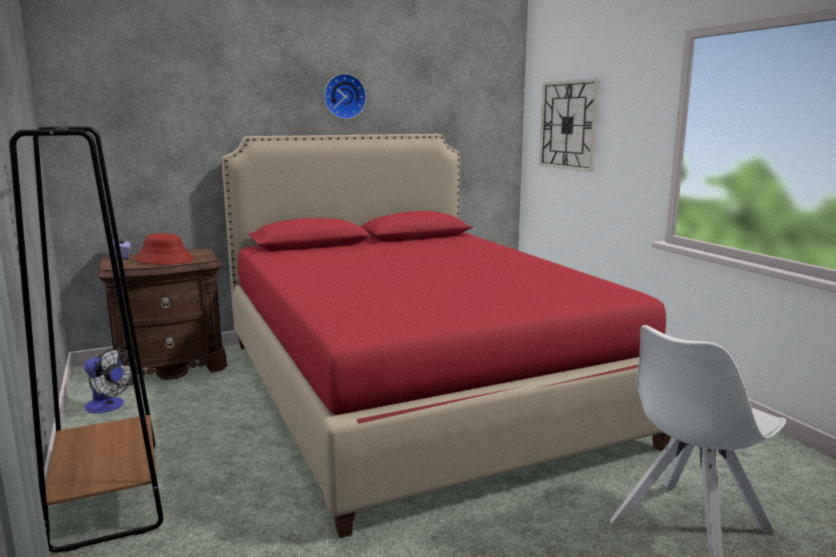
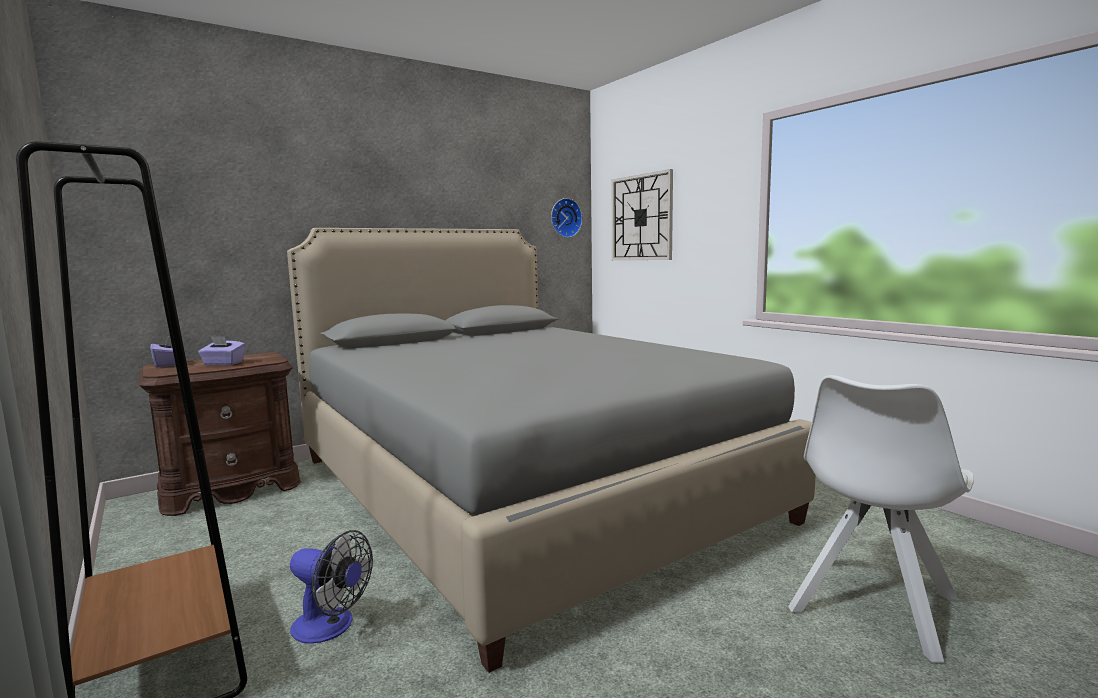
camera: 10 degrees left, 5 degrees down
fan [84,348,133,413] -> fan moved to [290,530,373,644]
red hat [135,234,194,265] -> purple tissue box [198,336,245,365]
red bed [221,134,671,538] -> grey bed [287,228,816,673]
wall clock [324,74,366,119] -> wall clock moved to [551,198,583,238]

